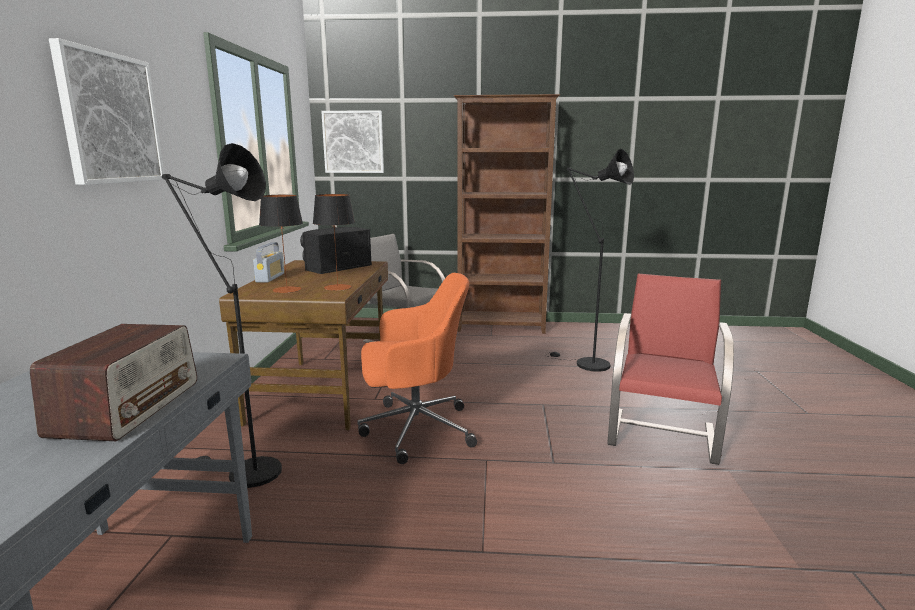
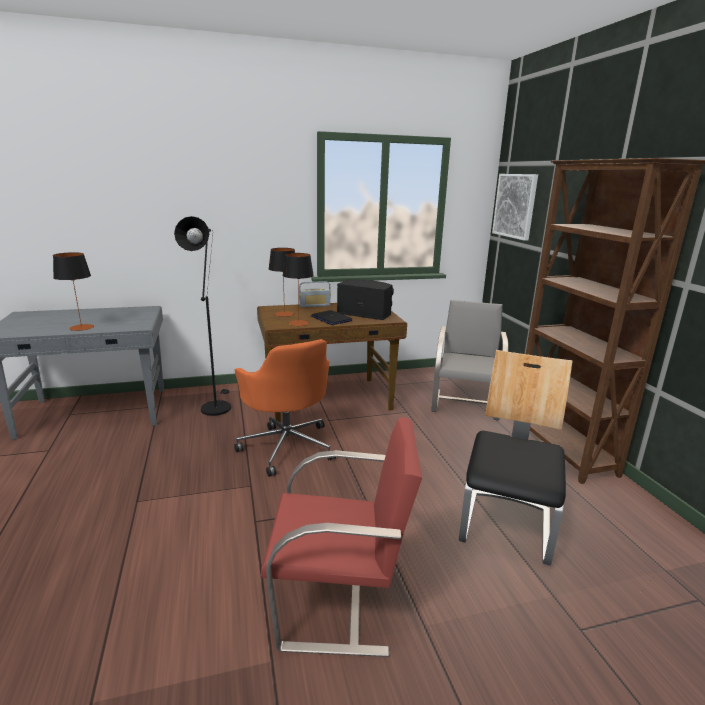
camera: 70 degrees right, 5 degrees up
radio [30,324,197,441] -> table lamp [53,252,94,331]
picture [49,38,164,185] -> none
black floor lamp [546,149,634,372] -> chair [459,350,573,566]
none -> laptop [311,310,352,325]

